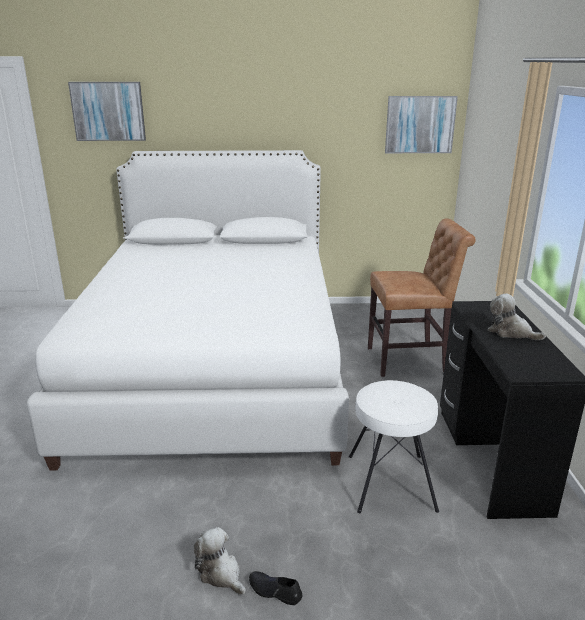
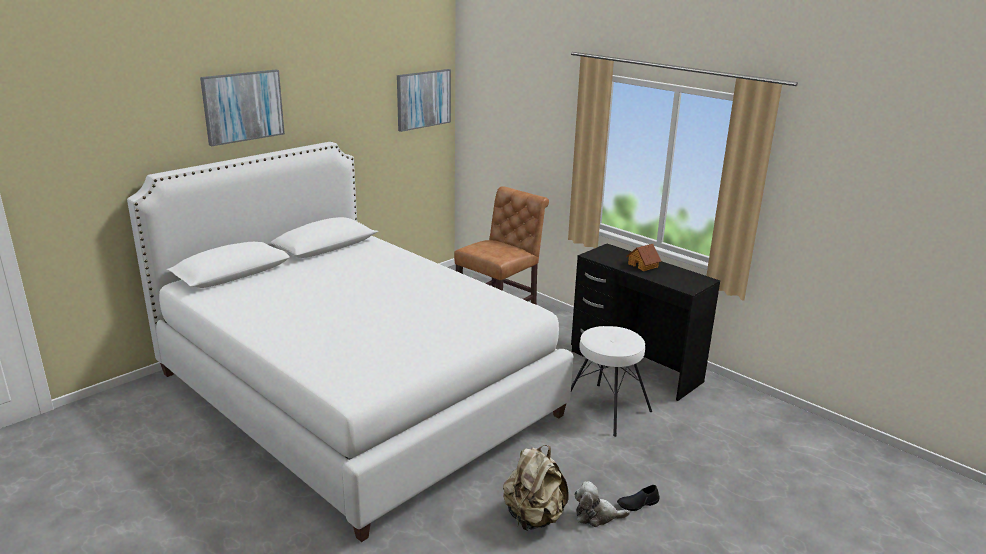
camera: 45 degrees left, 0 degrees up
picture [68,82,146,141] -> picture moved to [200,70,285,146]
plush toy [487,293,546,340] -> toy house [626,244,661,271]
none -> beige backpack [503,445,569,531]

